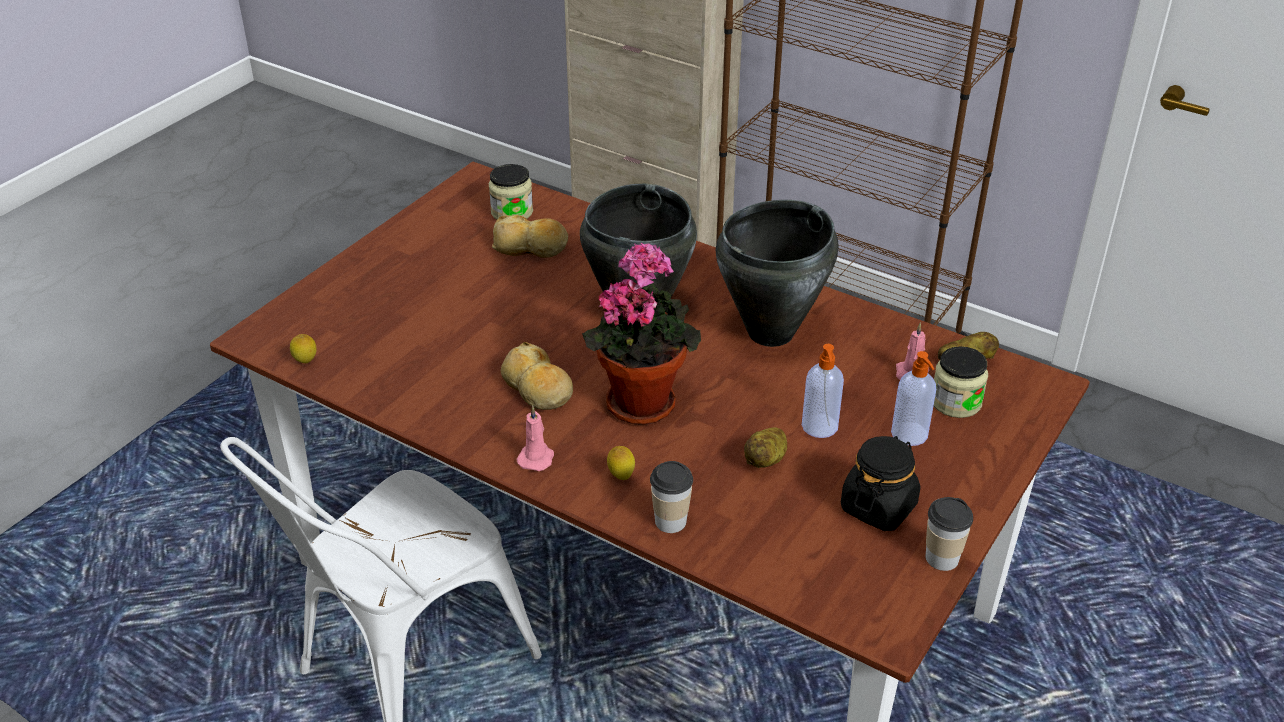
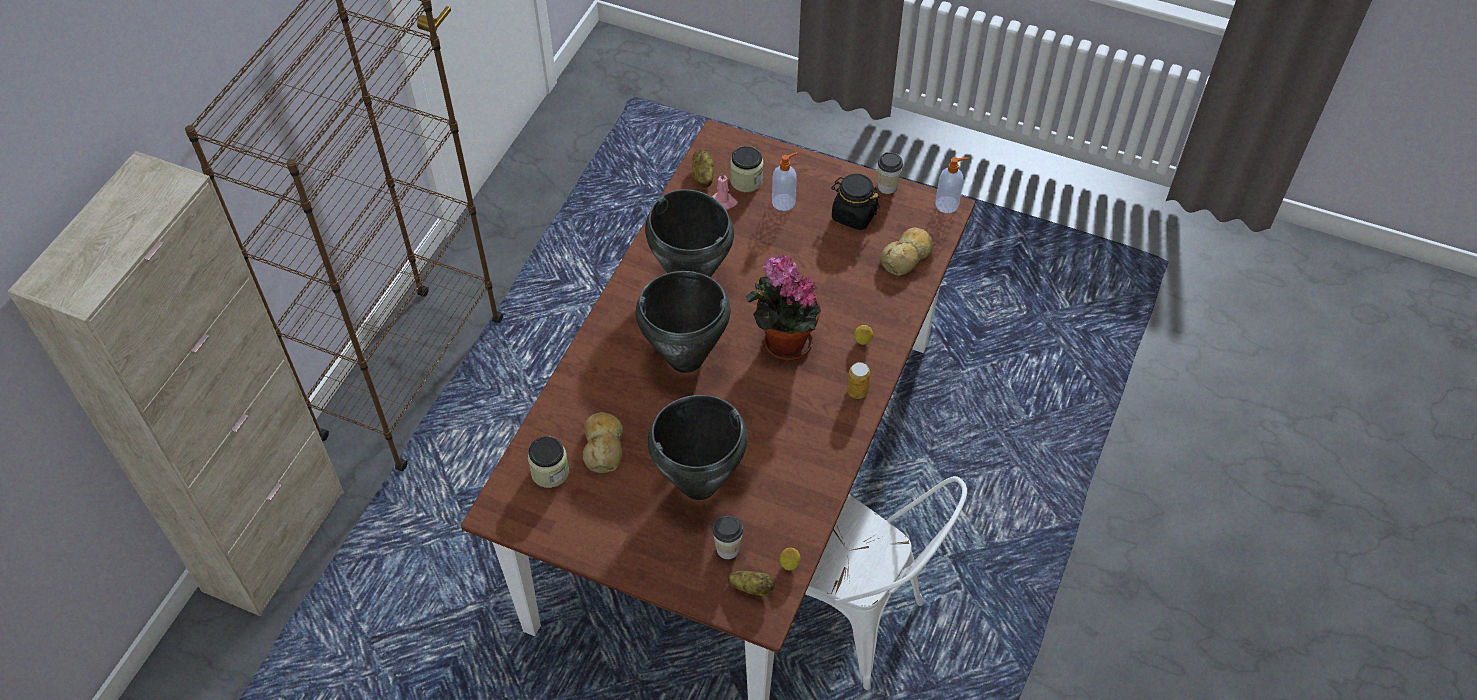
camera: 100 degrees left, 15 degrees up
bread [501,342,573,410] -> bread moved to [880,228,933,276]
pink candle [516,405,554,471] -> can [847,362,870,399]
cup [650,461,693,533] -> cup moved to [713,515,743,559]
potato [744,427,787,468] -> potato moved to [728,571,775,597]
soap dispenser [802,344,844,438] -> soap dispenser moved to [935,157,969,213]
none -> black cooking pot [648,395,748,500]

